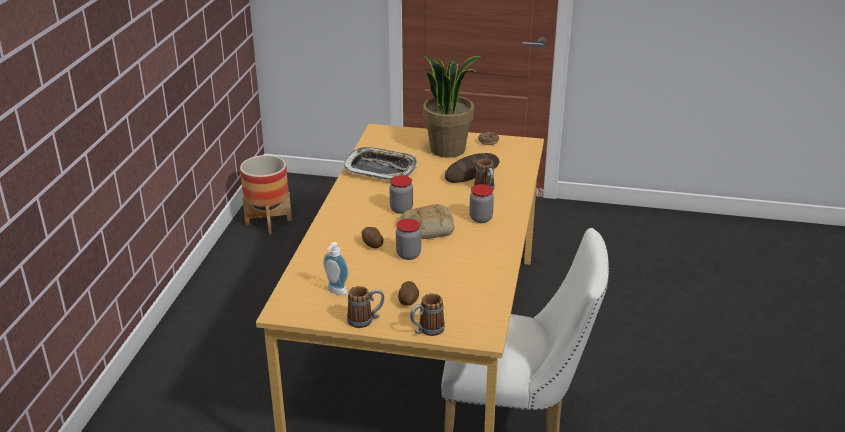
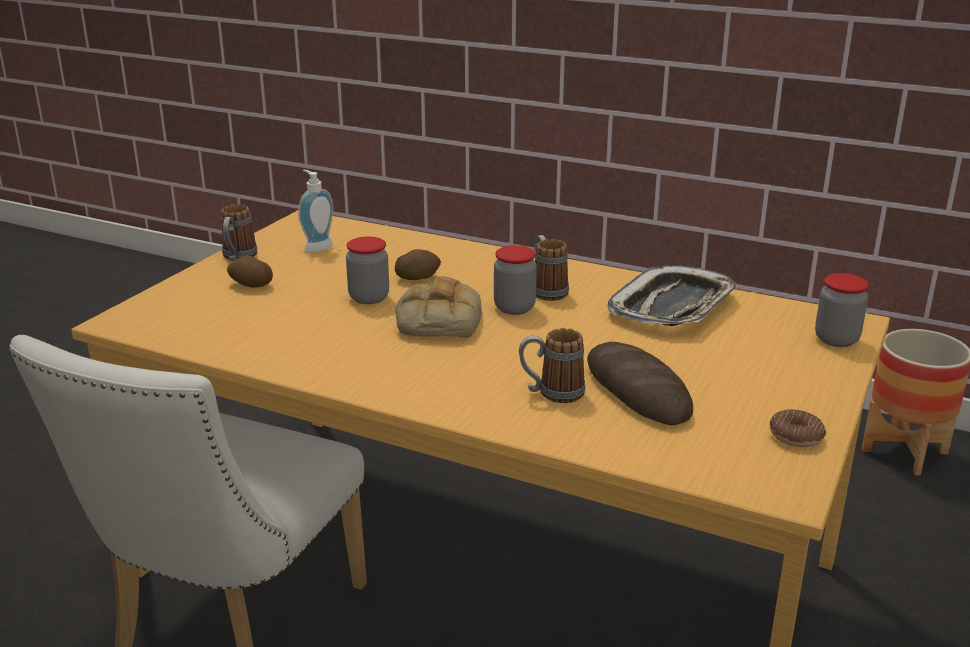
camera: 105 degrees right, 5 degrees down
mug [410,293,445,336] -> mug moved to [534,235,569,301]
potted plant [423,56,482,158] -> none
jar [469,184,494,223] -> jar moved to [815,273,869,347]

